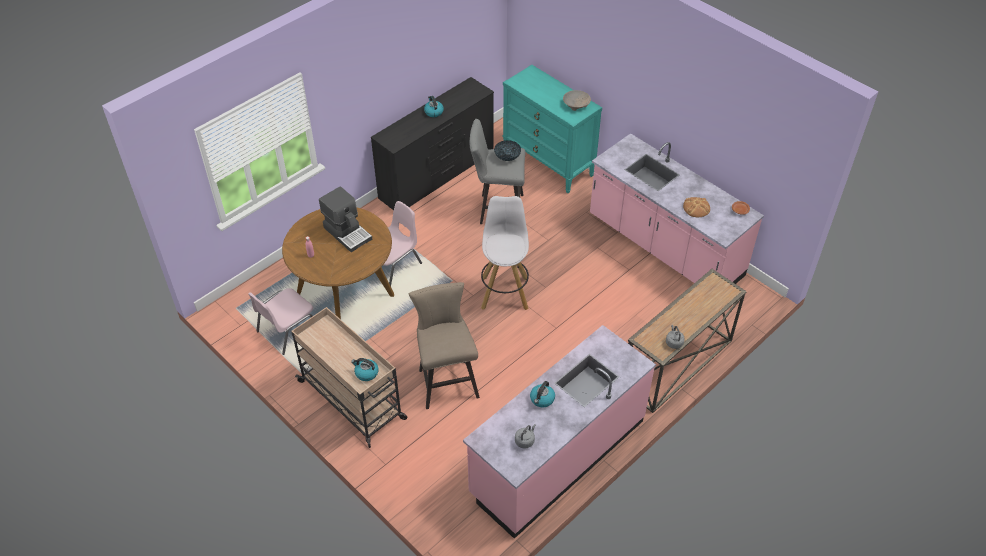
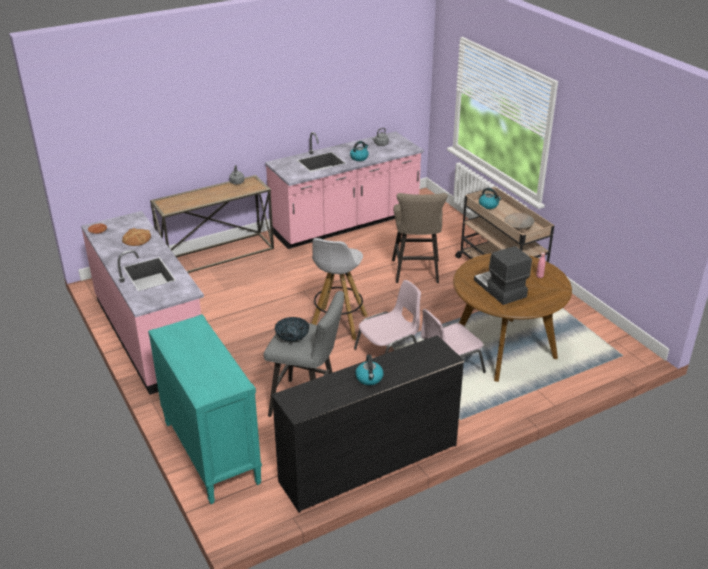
camera: 165 degrees left, 15 degrees down
pink chair [248,288,313,355] -> pink chair moved to [354,280,421,354]
beige bowl [563,90,591,111] -> beige bowl moved to [505,213,535,231]

